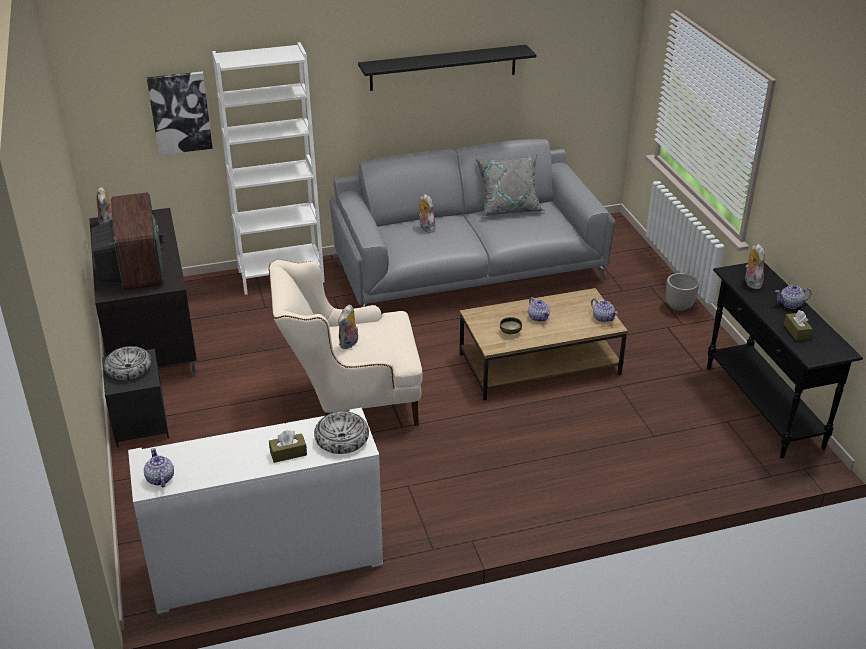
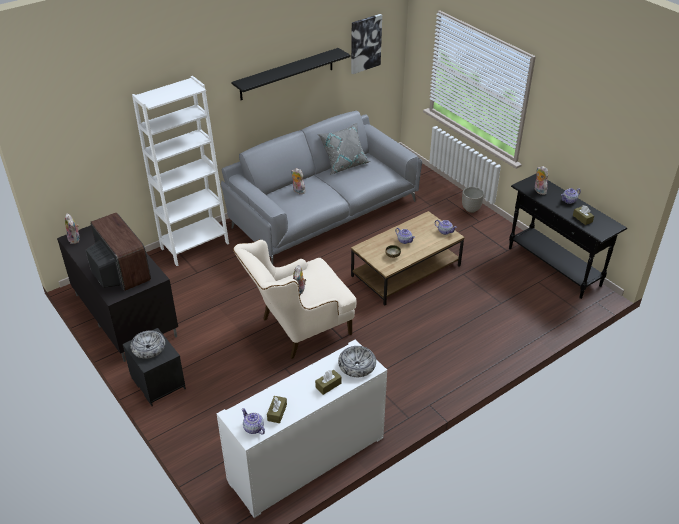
camera: 20 degrees left, 5 degrees up
picture [147,71,213,155] -> picture moved to [351,14,382,74]
none -> brown tissue box [267,396,287,423]

